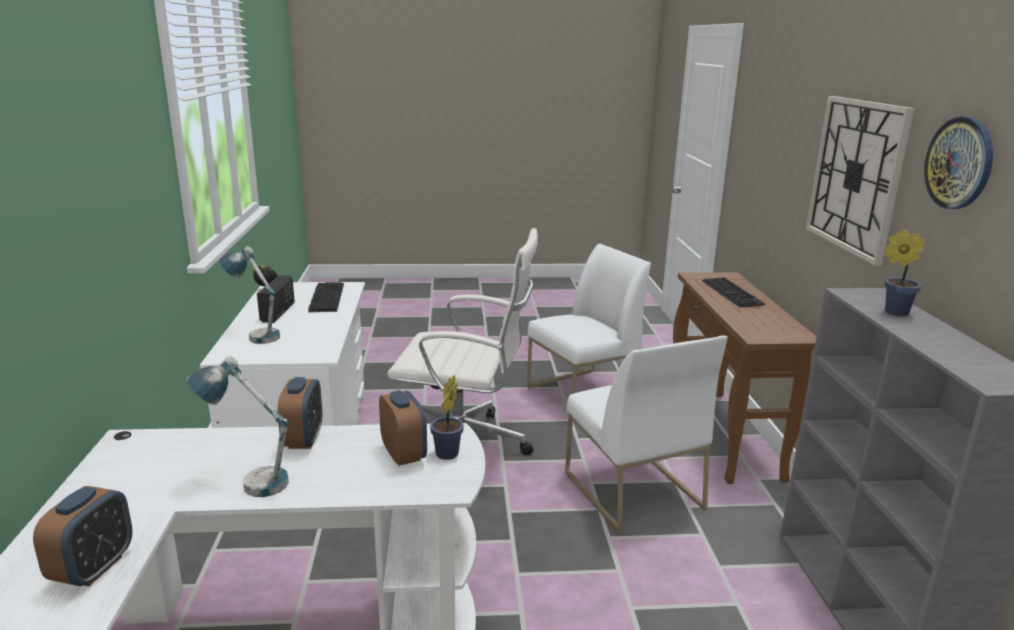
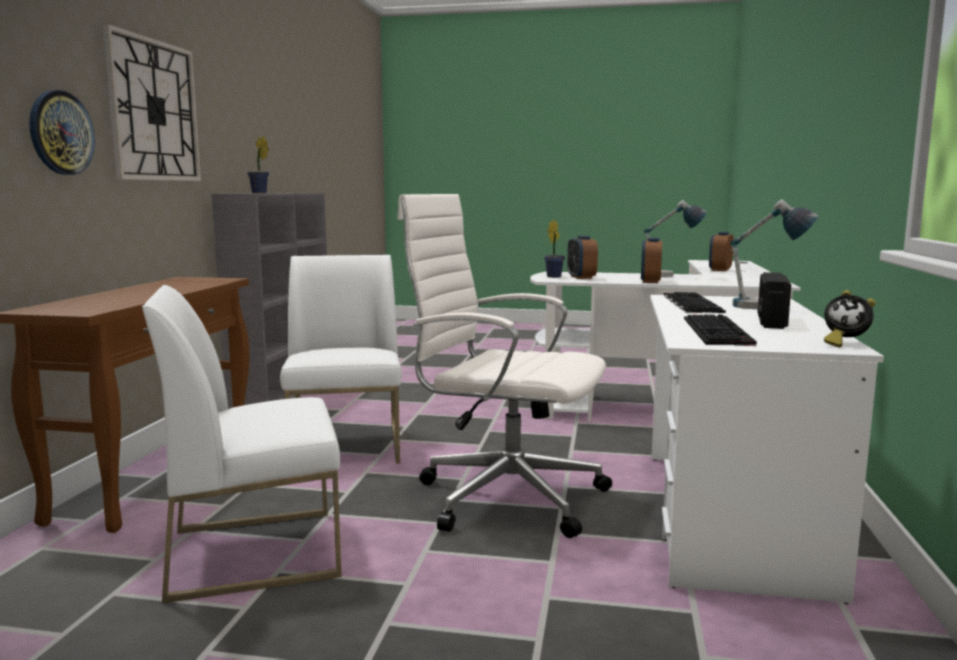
camera: 165 degrees left, 10 degrees down
keyboard [702,277,765,307] -> keyboard moved to [664,292,726,313]
wall clock [924,116,993,209] -> wall clock moved to [29,90,95,175]

